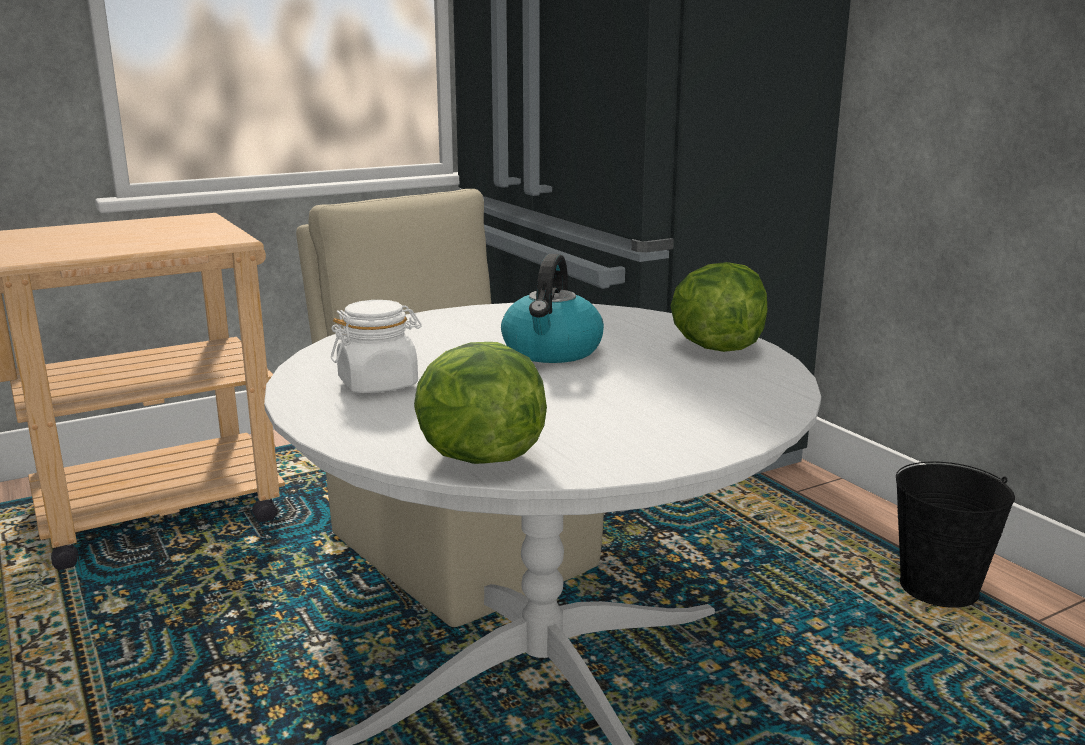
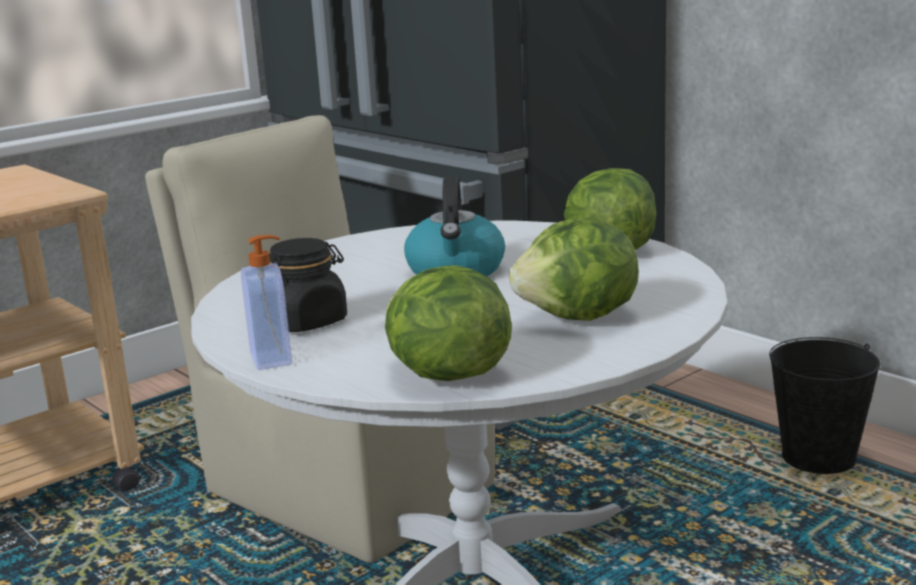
camera: 10 degrees left, 0 degrees up
white jar [331,300,422,393] -> black jar [269,238,347,332]
none -> soap dispenser [241,235,292,370]
none -> lettuce [509,218,639,321]

